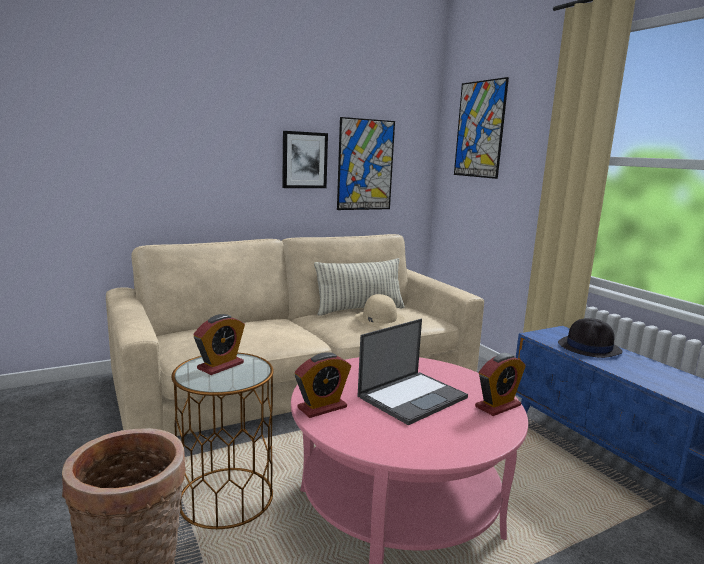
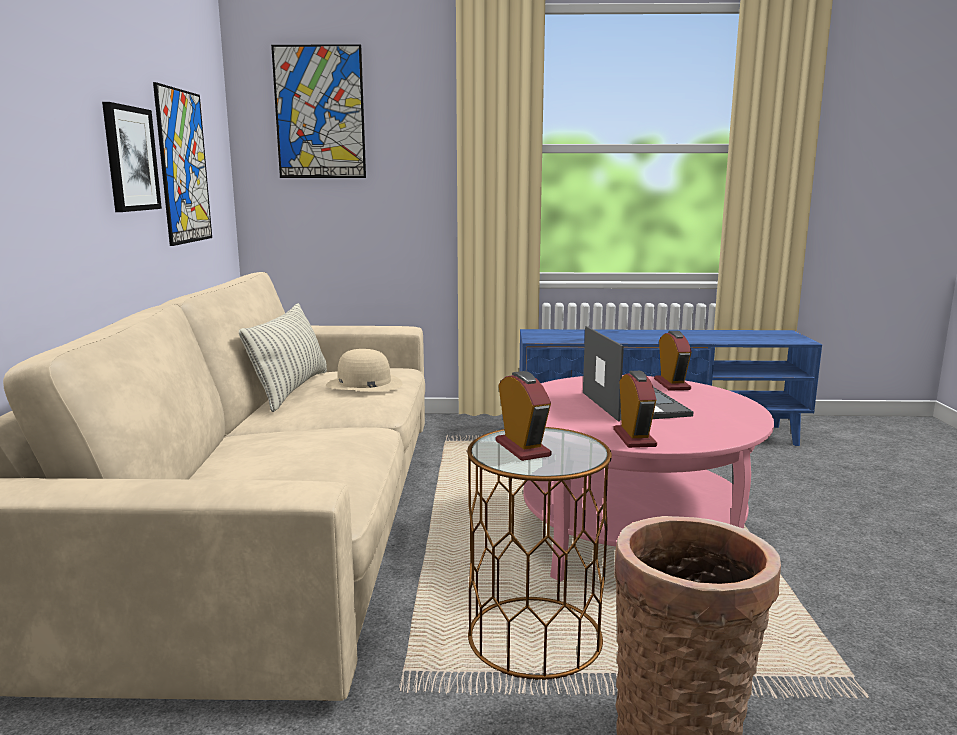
camera: 60 degrees left, 0 degrees up
black hat [558,318,623,358] -> none

